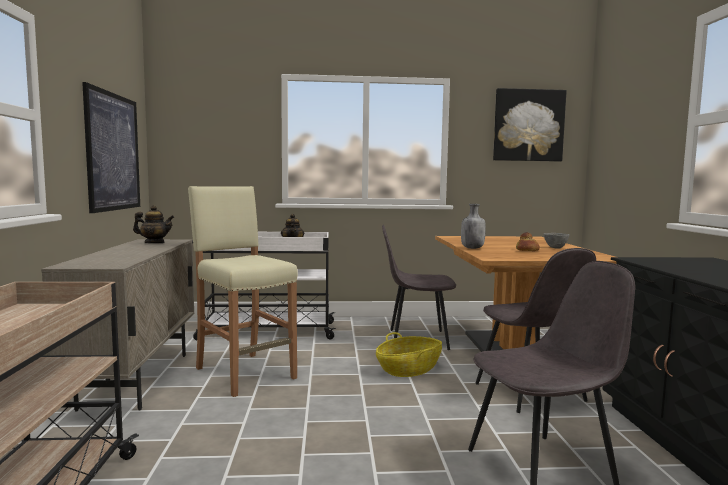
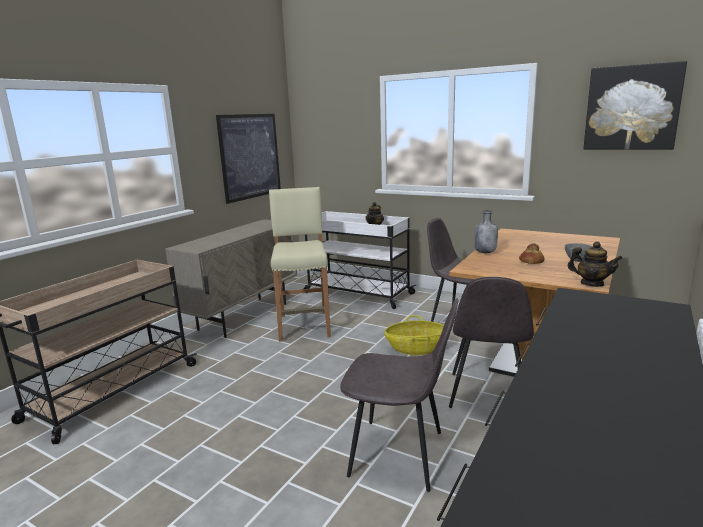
camera: 35 degrees right, 10 degrees up
teapot [133,205,174,243] -> teapot moved to [568,242,623,287]

